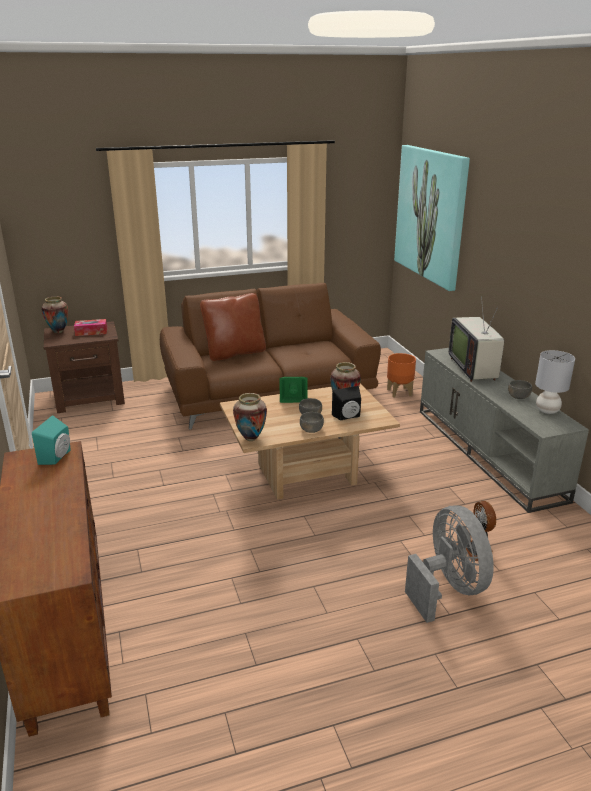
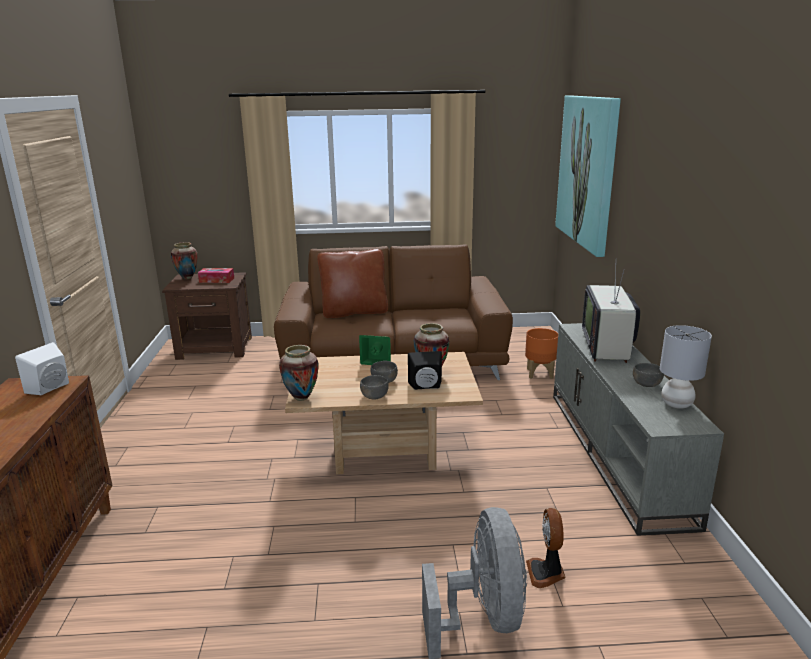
camera: 15 degrees right, 5 degrees down
turquoise speaker [32,415,71,465] -> white speaker [15,342,69,395]

